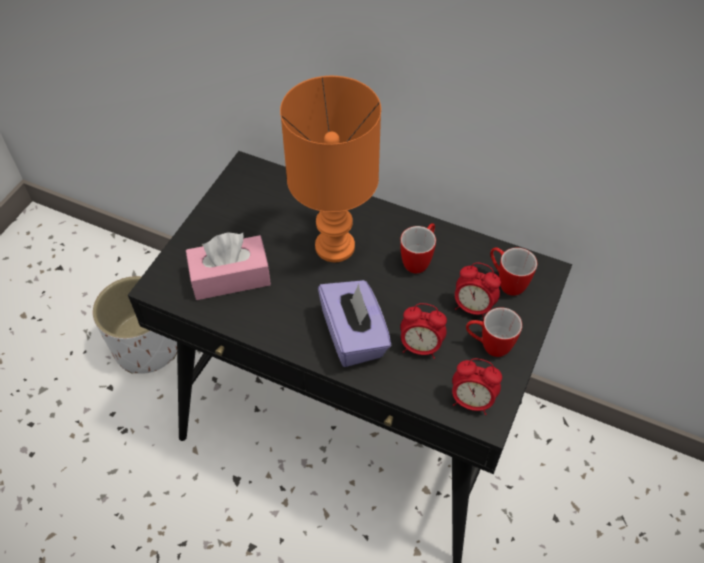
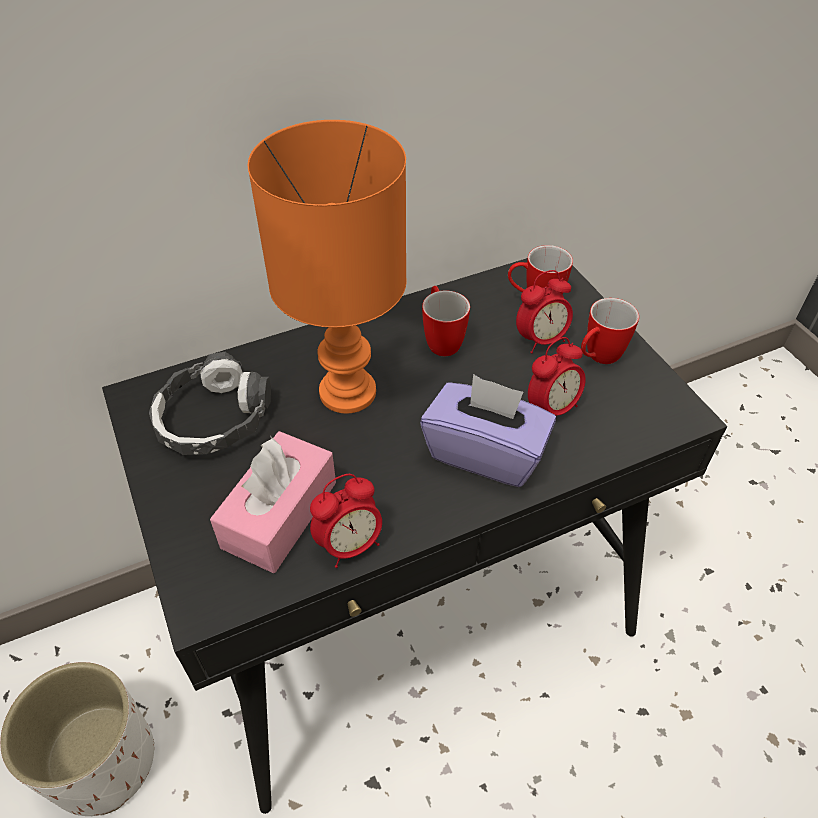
camera: 50 degrees left, 5 degrees down
alarm clock [452,358,502,415] -> alarm clock moved to [310,474,382,568]
none -> headphones [149,352,271,455]

